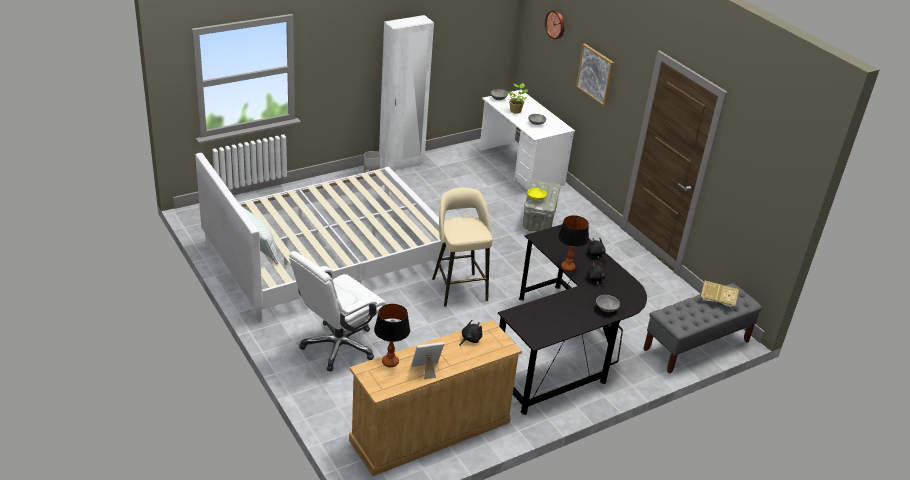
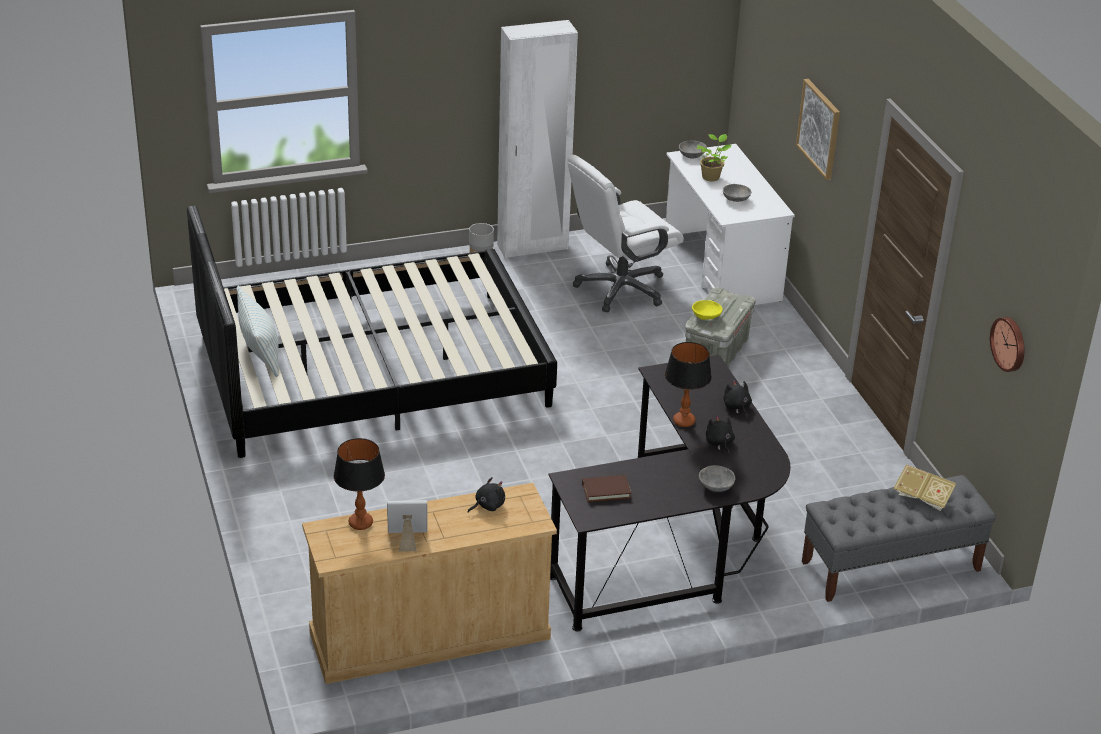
camera: 15 degrees right, 0 degrees up
white bed [195,153,450,322] -> black bed [187,206,557,458]
white office chair [289,251,387,371] -> white office chair moved to [568,155,684,312]
beige stool [432,187,493,307] -> none
wall clock [545,10,564,39] -> wall clock moved to [990,317,1024,372]
none -> brown book [582,475,631,502]

